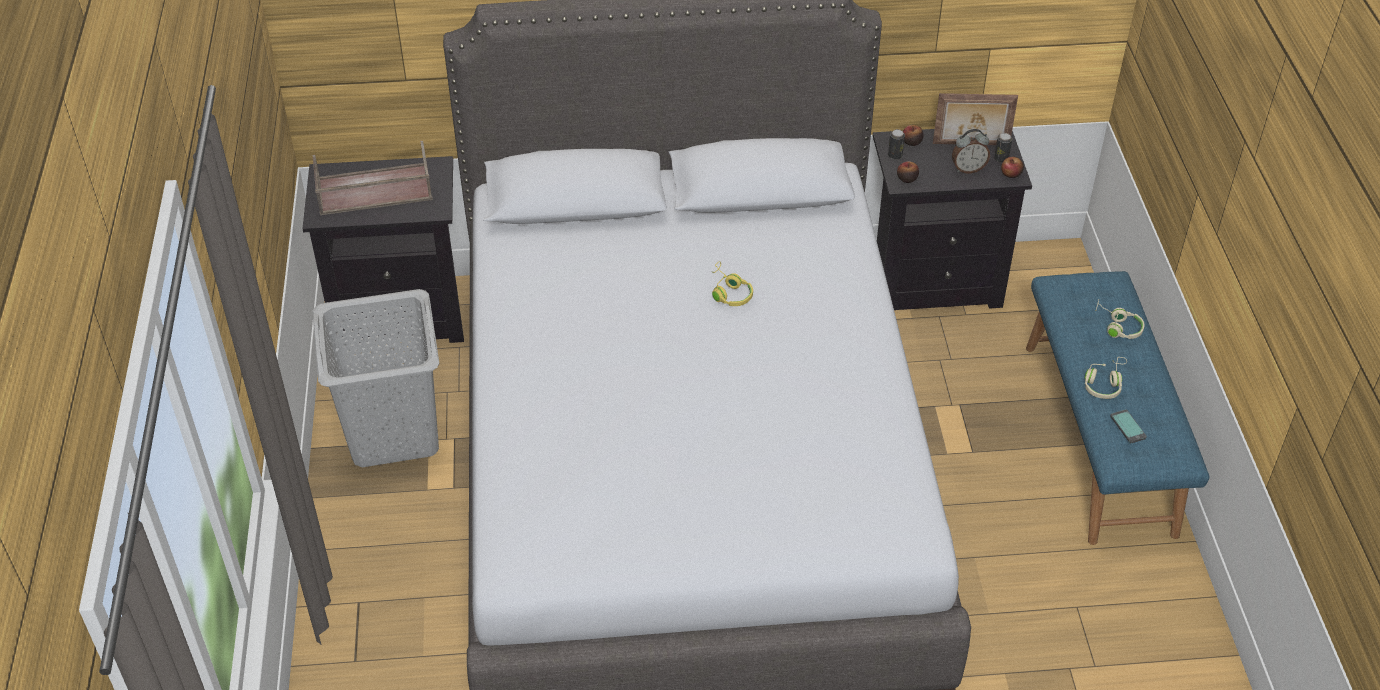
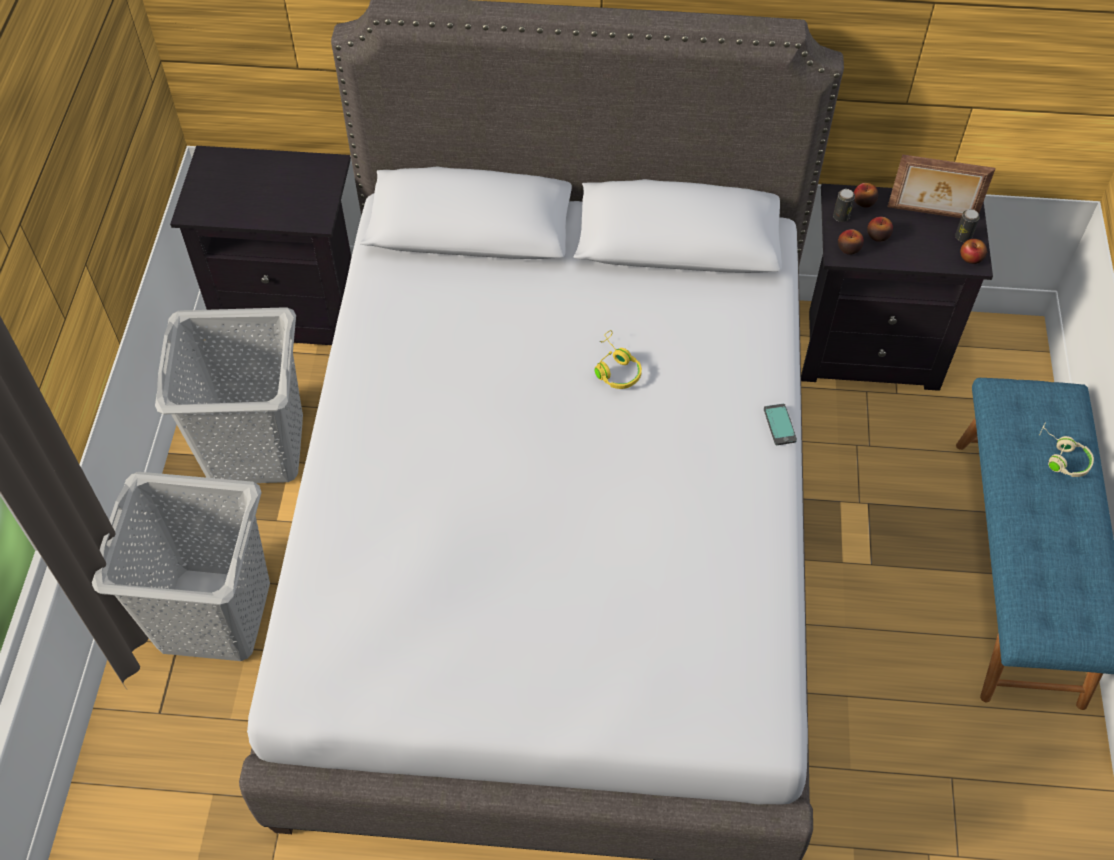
camera: 10 degrees right, 10 degrees up
brown tray [313,141,433,215] -> none
alarm clock [952,129,990,173] -> none
beige headphones [1085,357,1127,399] -> none
phone [1110,409,1147,443] -> phone moved to [764,404,797,445]
none -> grey laundry basket [92,472,270,661]
none -> apple [867,217,893,242]

